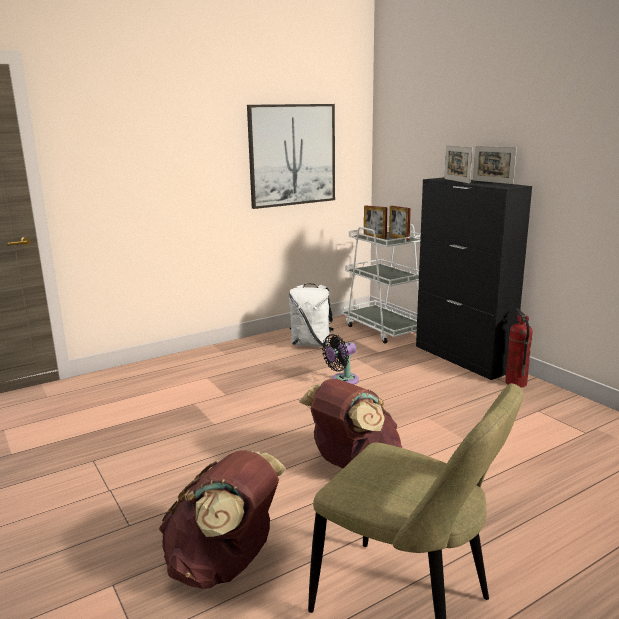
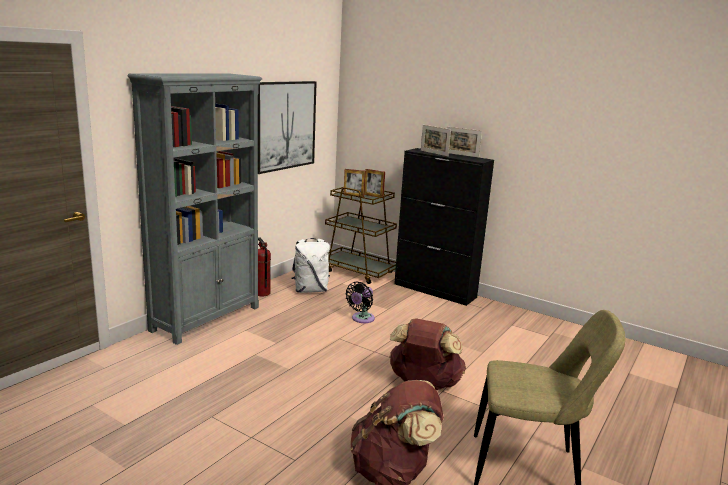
camera: 25 degrees left, 0 degrees up
white cart [341,224,421,344] -> brown cart [325,187,397,284]
fire extinguisher [505,309,533,387] -> fire extinguisher moved to [258,237,271,297]
none -> grey bookcase [128,73,262,345]

